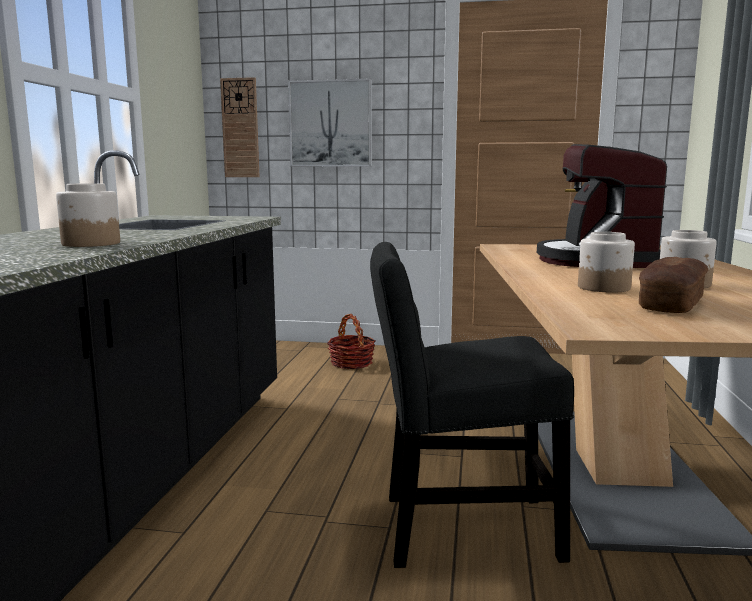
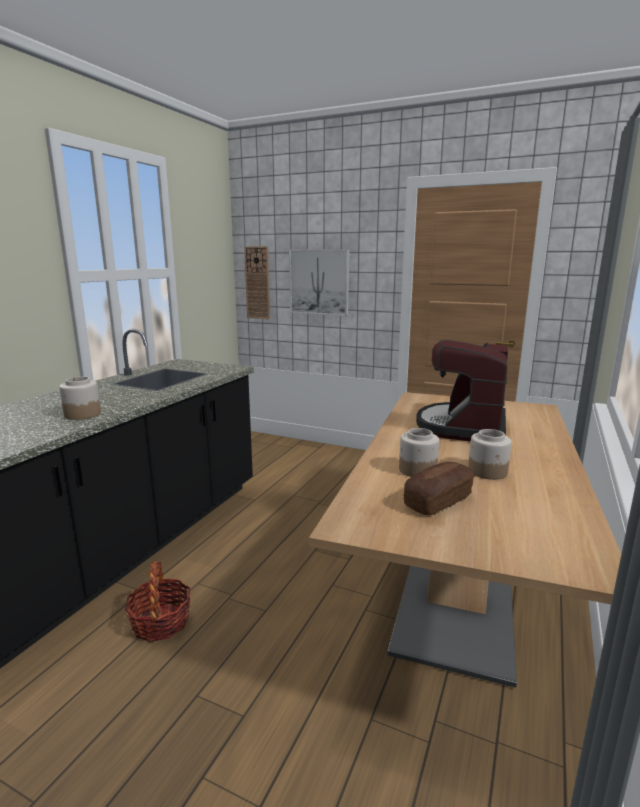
camera: 15 degrees right, 5 degrees up
basket [327,314,375,369] -> basket moved to [125,561,191,642]
black chair [370,242,574,568] -> none

